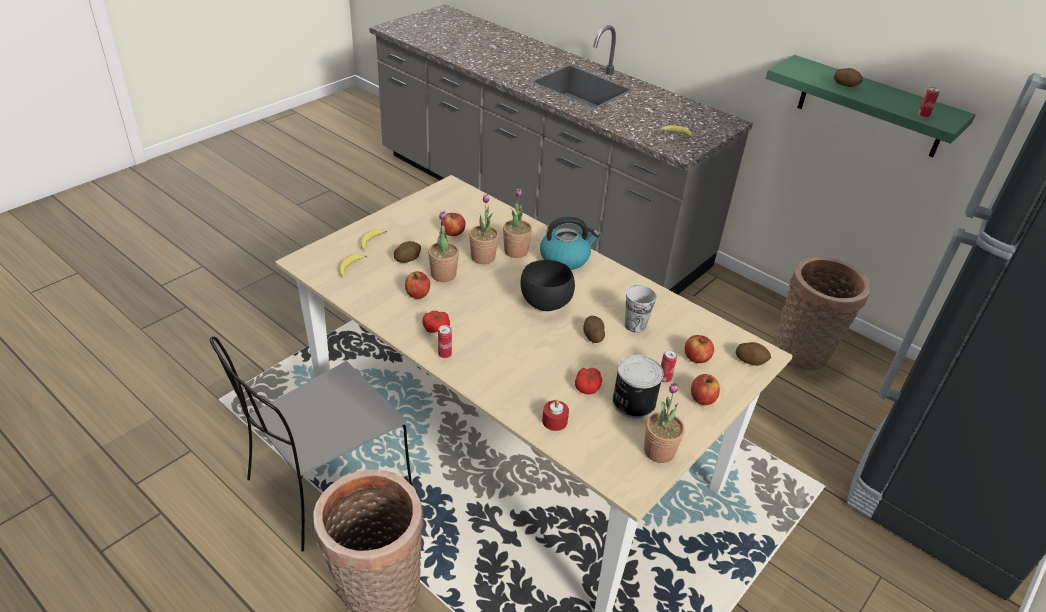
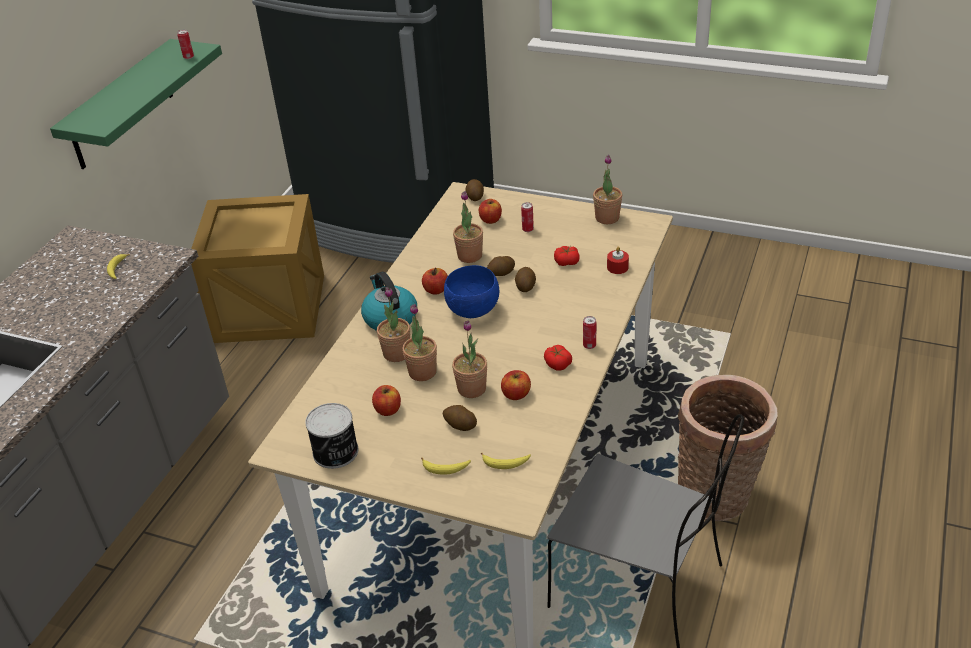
camera: 105 degrees left, 0 degrees up
black bowl [520,260,575,311] -> blue bowl [444,265,499,318]
can [612,355,663,419] -> can moved to [305,403,358,469]
cup [625,285,657,333] -> potted plant [453,191,483,263]
apple [691,374,720,405] -> apple moved to [422,268,448,295]
basket [774,256,870,371] -> crate [191,194,324,343]
potato [834,68,863,87] -> potato moved to [515,267,536,292]

